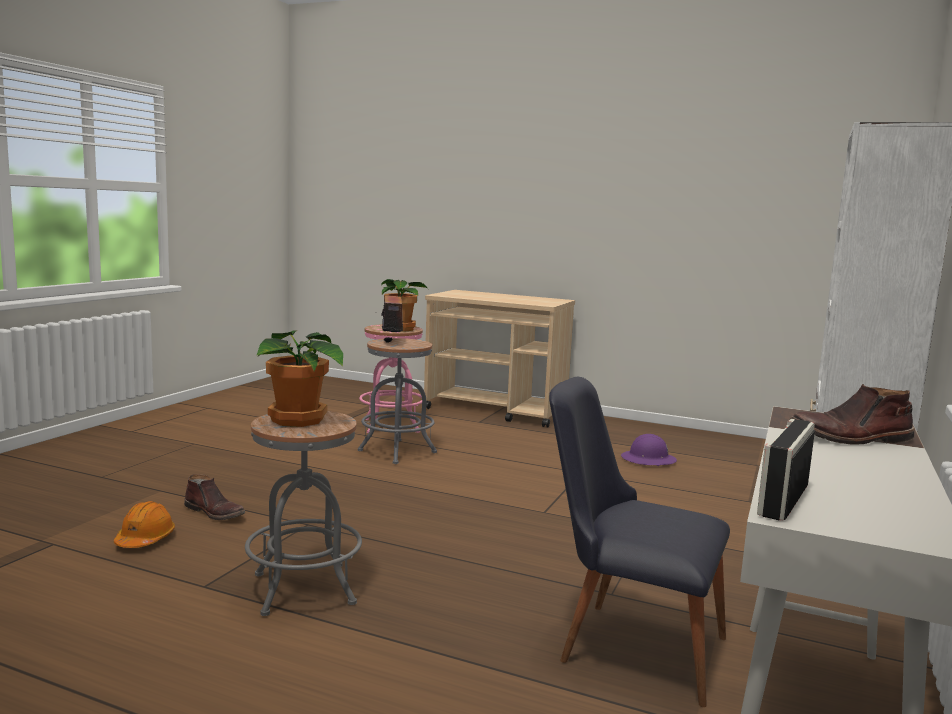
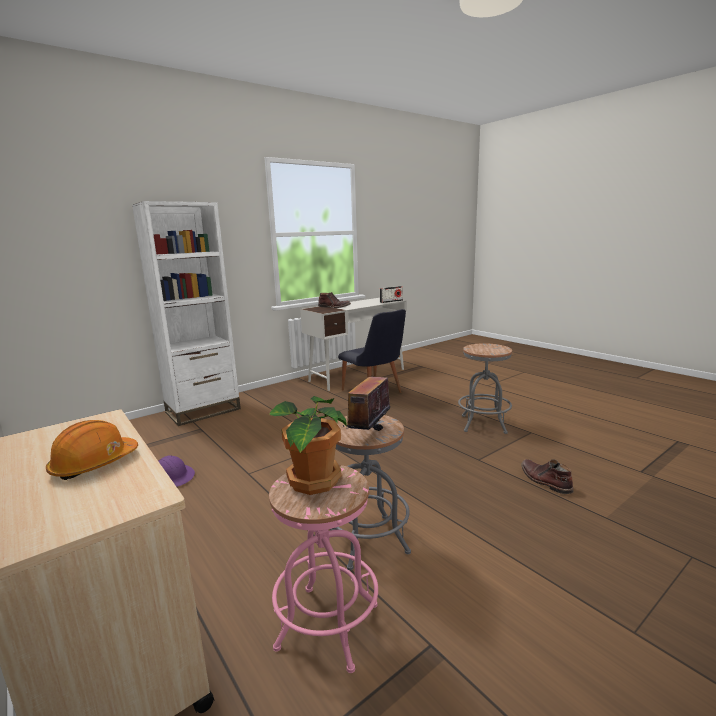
camera: 150 degrees left, 5 degrees up
orange hard hat [114,501,175,548] -> orange hard hat moved to [46,420,138,480]
potted plant [257,330,343,427] -> none

